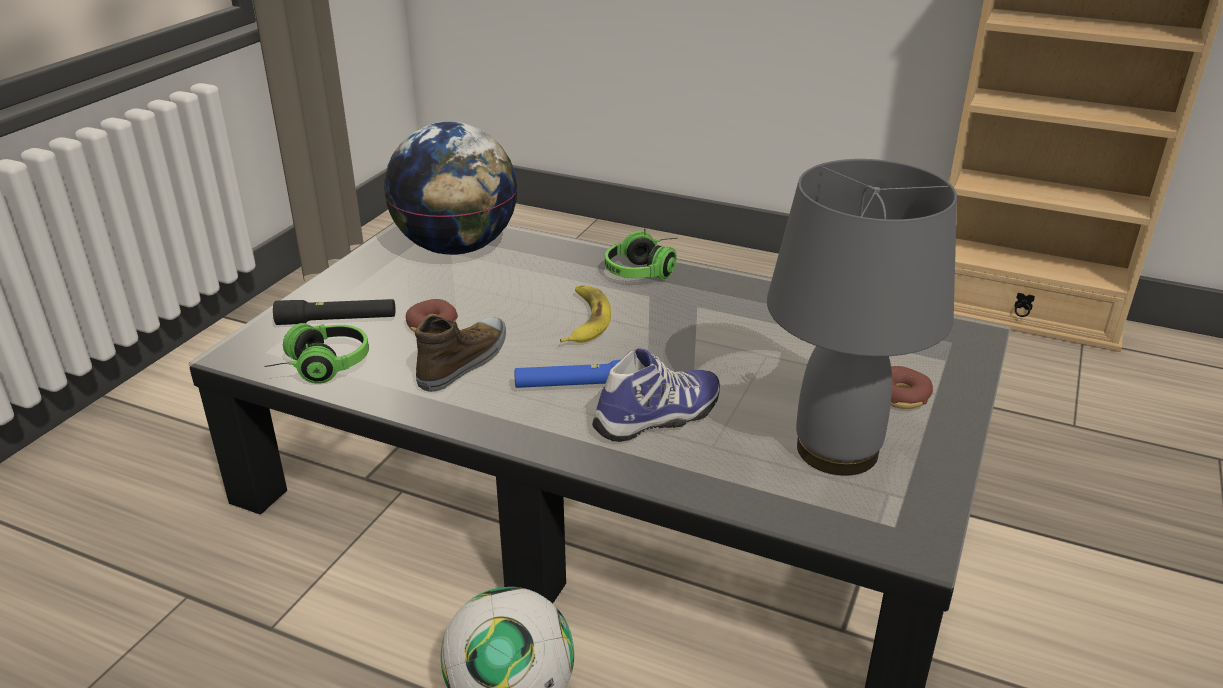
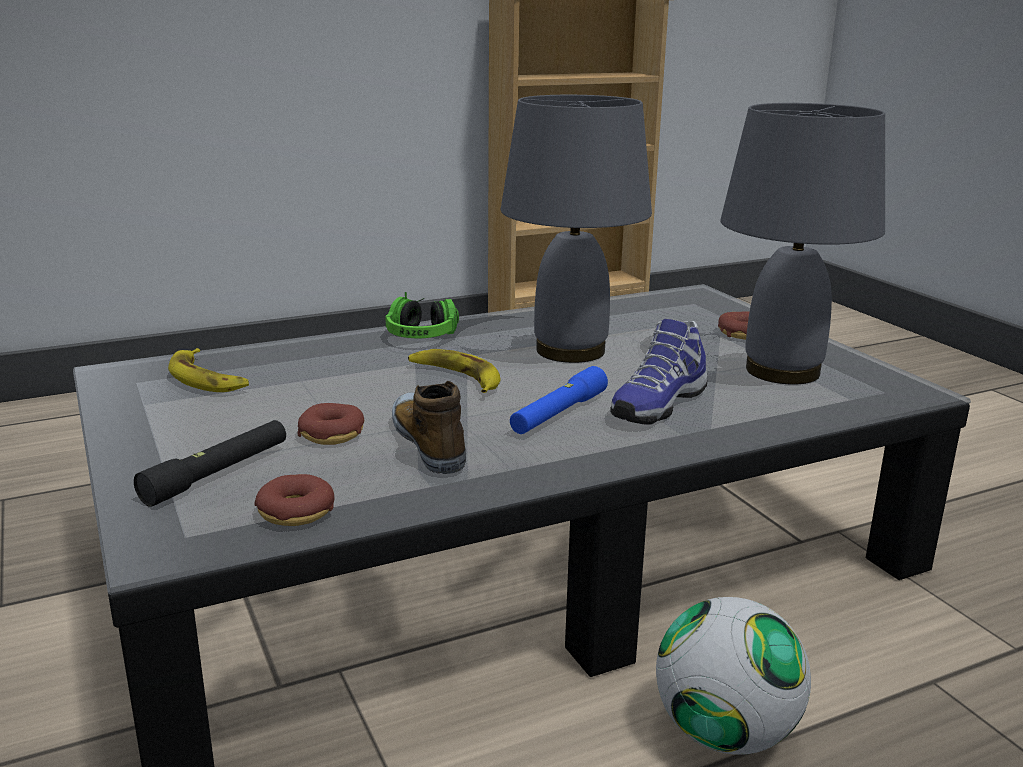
camera: 50 degrees left, 10 degrees down
headphones [264,323,369,384] -> donut [254,474,334,526]
globe [384,122,518,255] -> banana [168,348,249,392]
shoe [592,348,720,442] -> shoe turned 150 degrees counterclockwise [610,319,707,425]
none -> grey table lamp [501,95,652,363]

